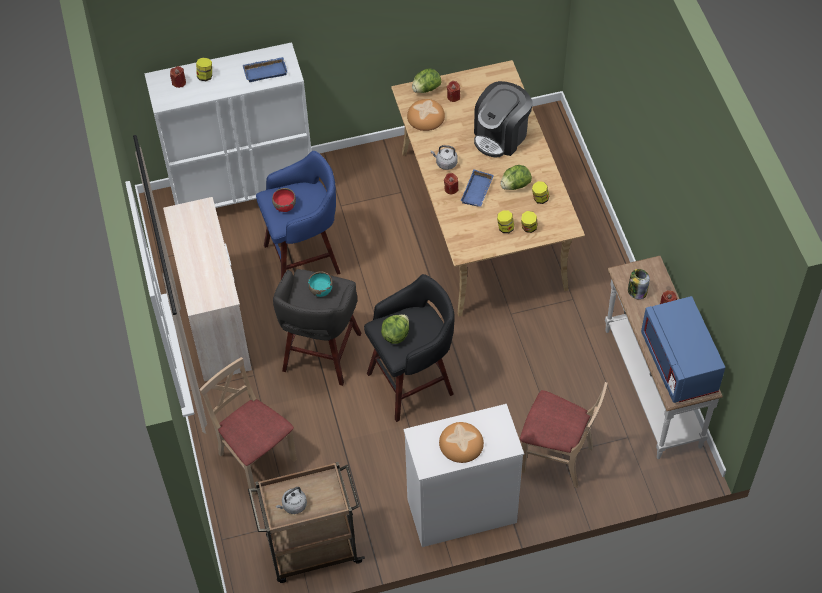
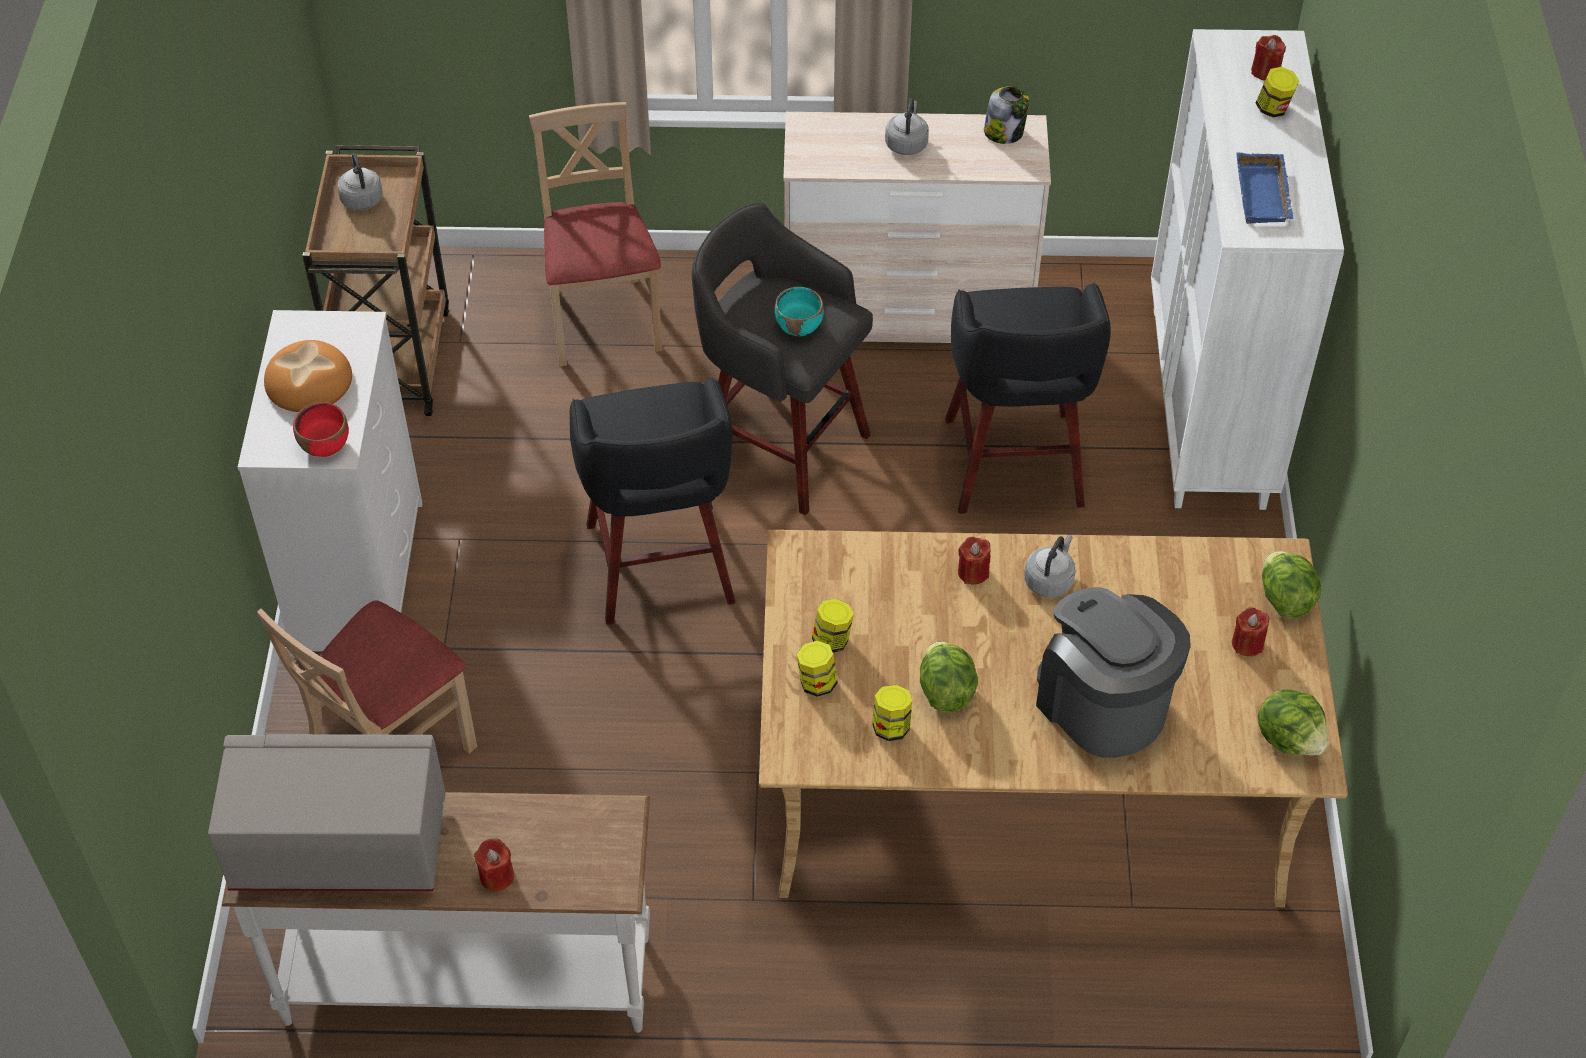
camera: 105 degrees right, 5 degrees down
beige chair [199,357,297,495] -> beige chair turned 75 degrees counterclockwise [529,102,663,366]
blue stool [256,151,341,279] -> black stool [945,283,1111,514]
red bowl [272,188,296,212] -> red bowl moved to [293,402,349,457]
lettuce [381,315,409,344] -> lettuce moved to [1258,689,1328,756]
bread [407,99,445,131] -> none
blue tray [461,169,494,207] -> none
jar [628,269,650,300] -> jar moved to [984,86,1029,144]
blue microwave [641,296,725,403] -> grey microwave [208,734,445,891]
none -> grey kettle [885,98,929,155]

